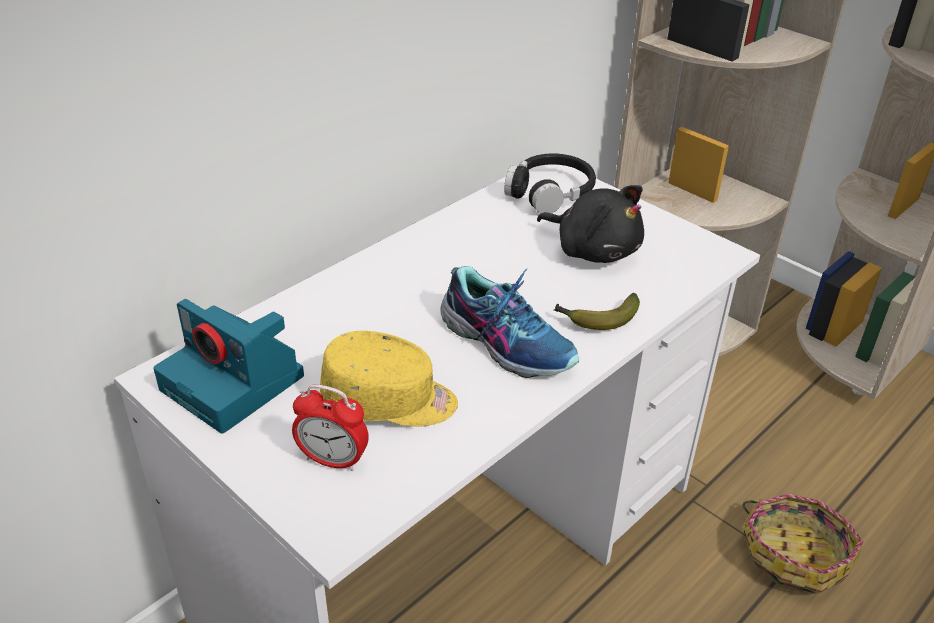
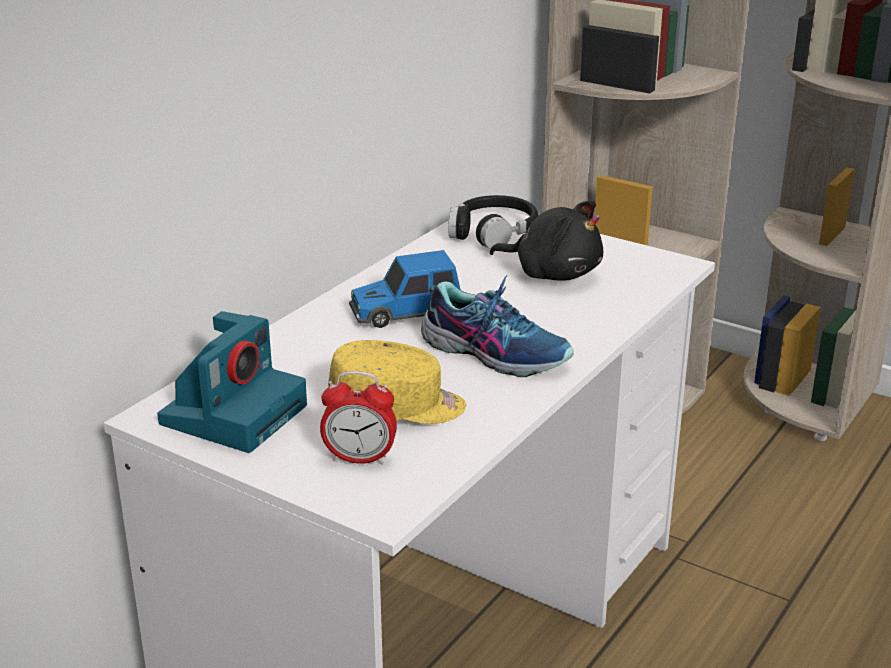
camera: 10 degrees left, 10 degrees down
camera [153,299,304,434] -> camera turned 90 degrees counterclockwise [157,311,307,453]
banana [554,293,640,330] -> none
basket [742,494,864,594] -> none
none -> toy car [349,250,460,328]

